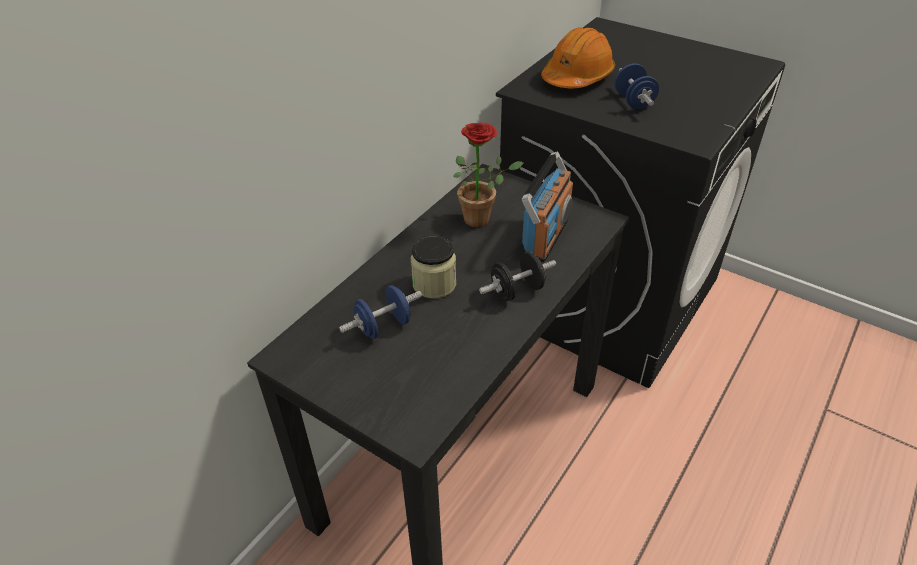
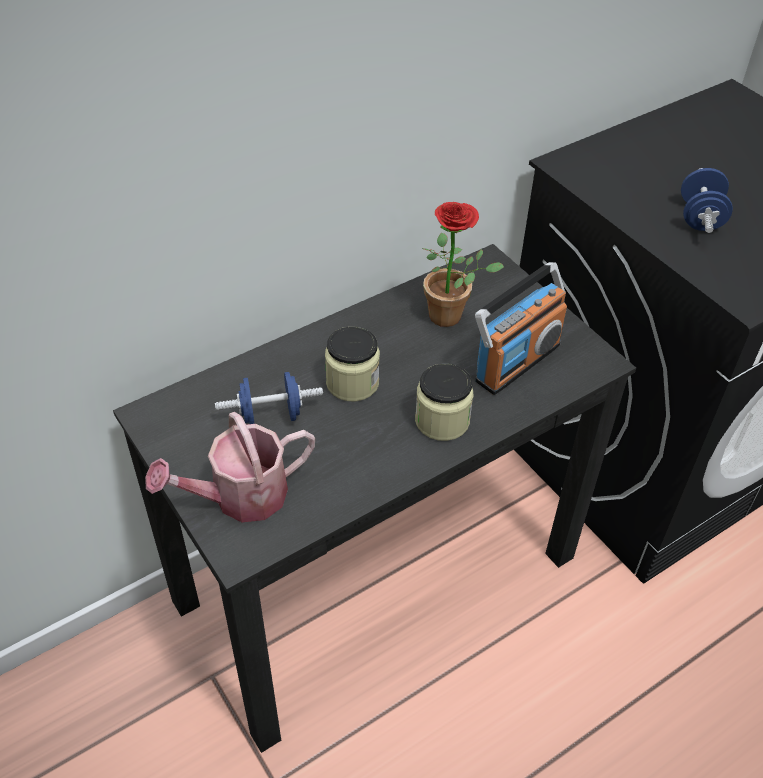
camera: 20 degrees right, 5 degrees up
black dumbbell [479,252,556,301] -> jar [415,364,473,441]
orange hard hat [541,27,615,88] -> none
none -> watering can [145,412,315,522]

